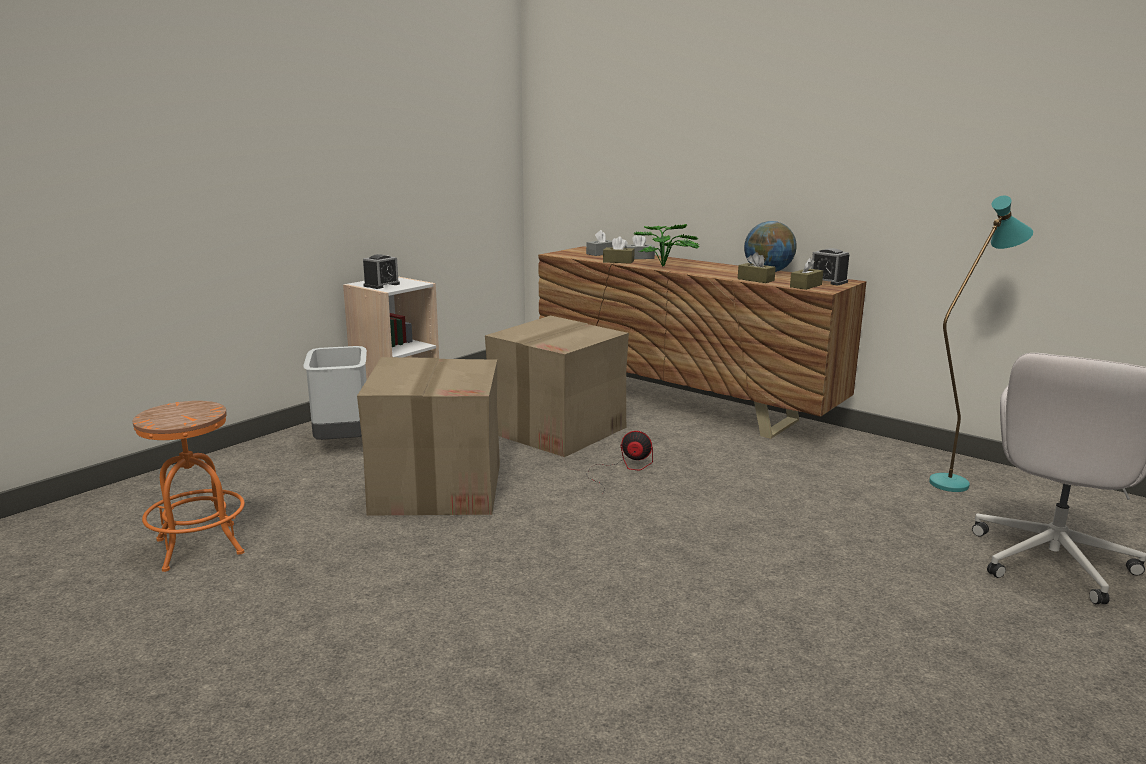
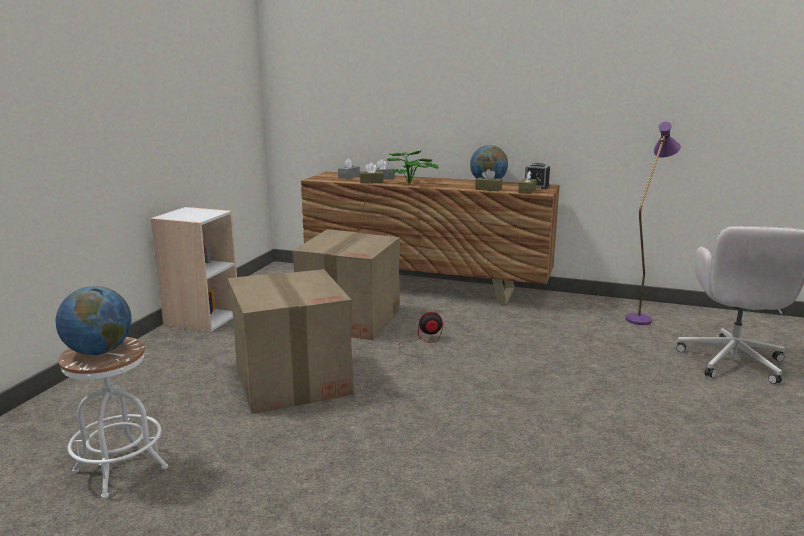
camera: 20 degrees left, 0 degrees up
orange stool [133,401,245,572] -> white stool [58,337,168,499]
grey trash can [303,346,367,440] -> none
alarm clock [363,254,400,289] -> none
turquoise floor lamp [929,196,1033,492] -> purple floor lamp [625,122,681,325]
none -> globe [55,286,132,355]

